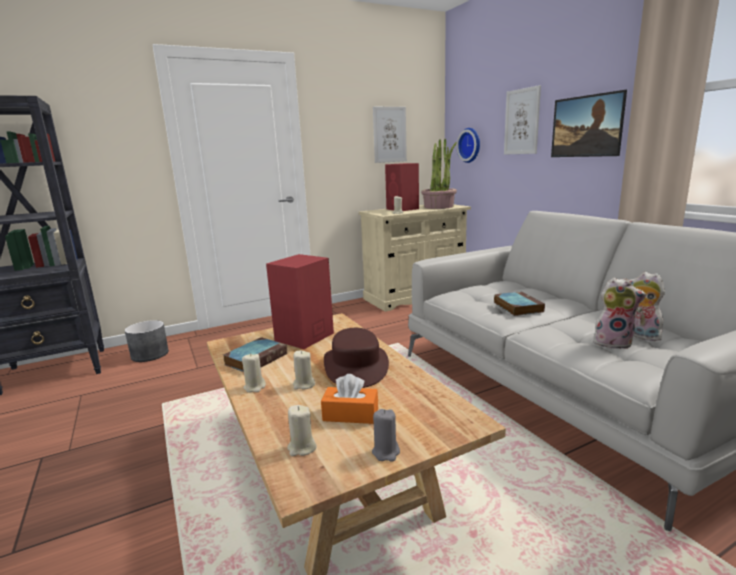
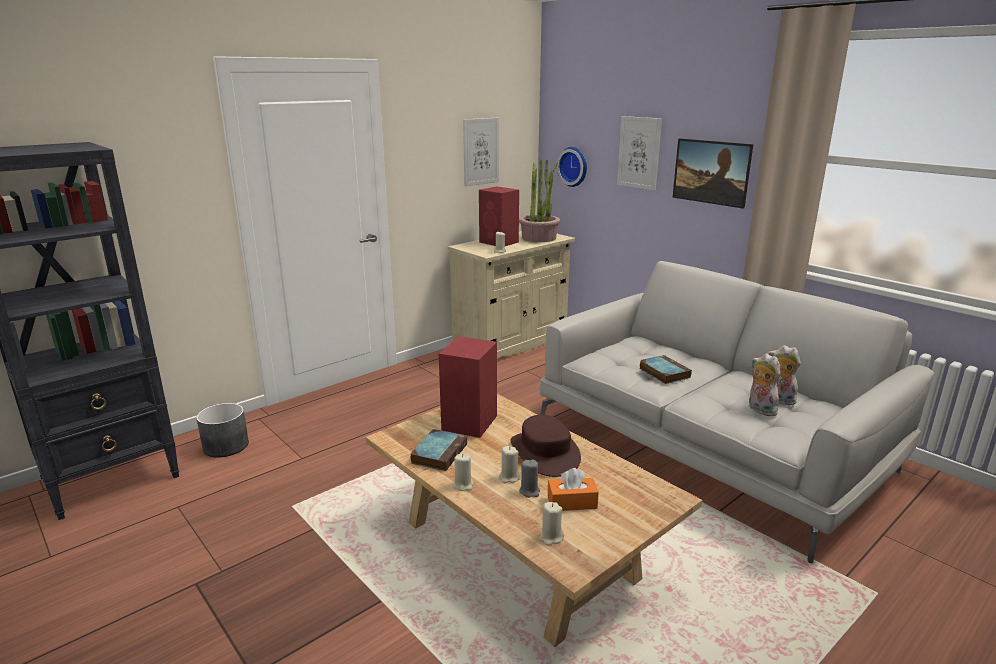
camera: 15 degrees left, 5 degrees up
grey candle [372,409,400,462] -> grey candle moved to [519,459,540,498]
plush toy [593,278,646,349] -> plush toy turned 120 degrees counterclockwise [749,353,781,416]

